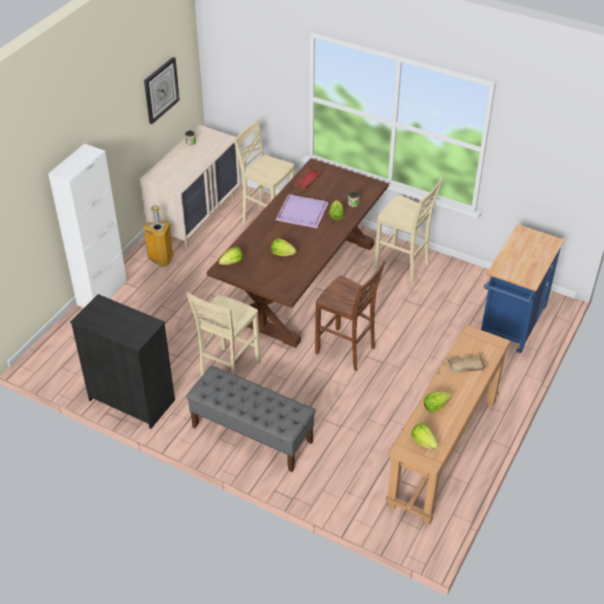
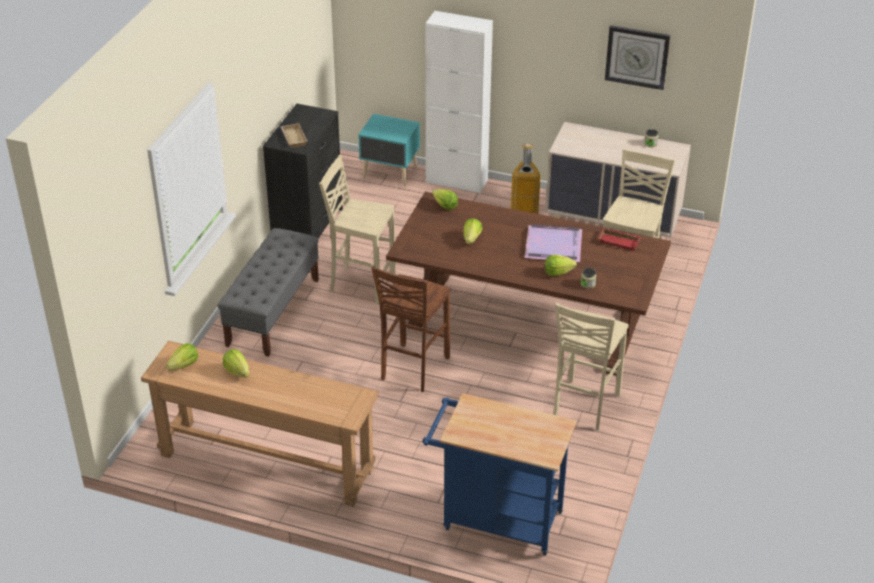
camera: 80 degrees right, 5 degrees down
beige tray [447,354,487,373] -> beige tray moved to [281,123,308,148]
none -> turquoise nightstand [358,114,420,187]

